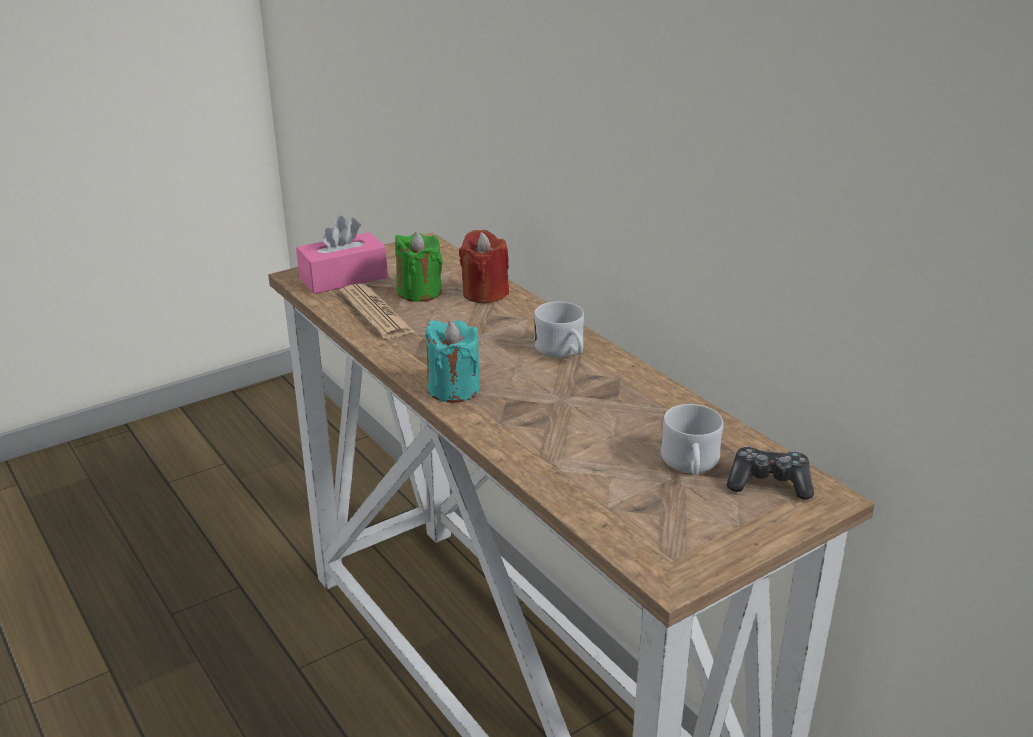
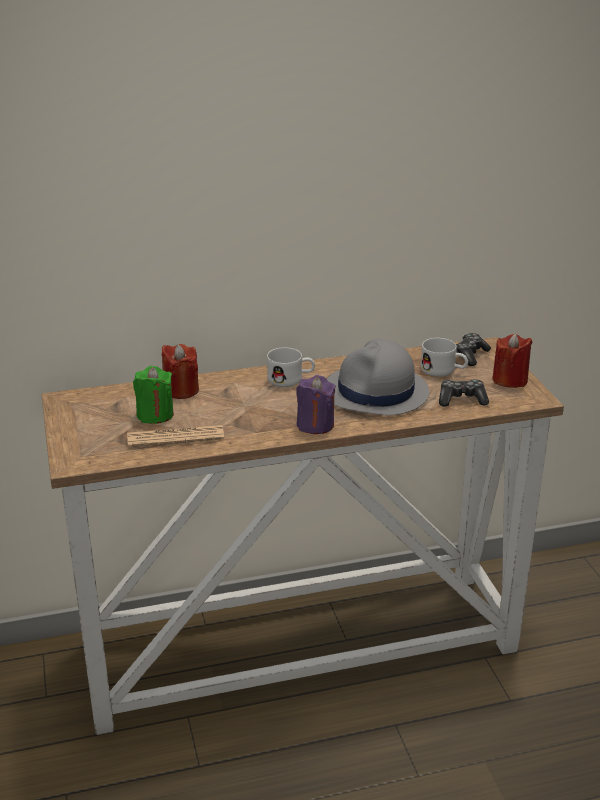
camera: 70 degrees left, 0 degrees up
pink tissue box [296,216,388,294] -> none
turquoise candle [425,320,480,403] -> purple candle [296,375,336,434]
none -> grey hat [327,339,429,416]
none -> game controller [439,379,489,407]
none -> red candle [492,333,533,388]

